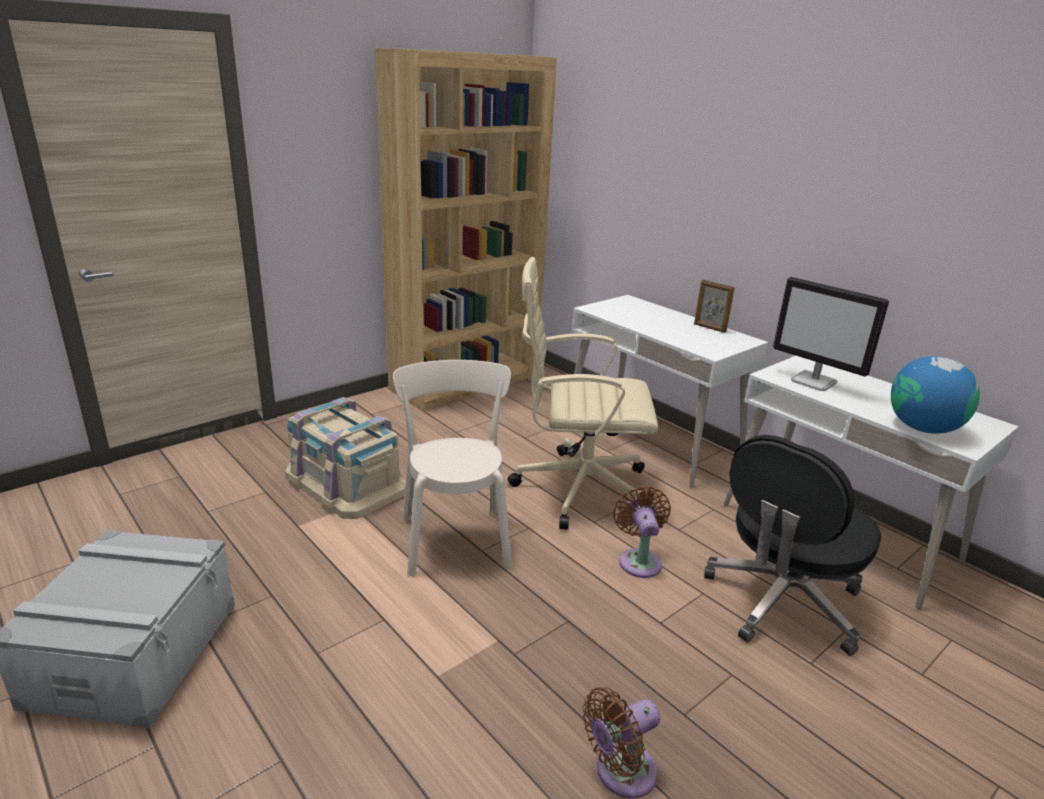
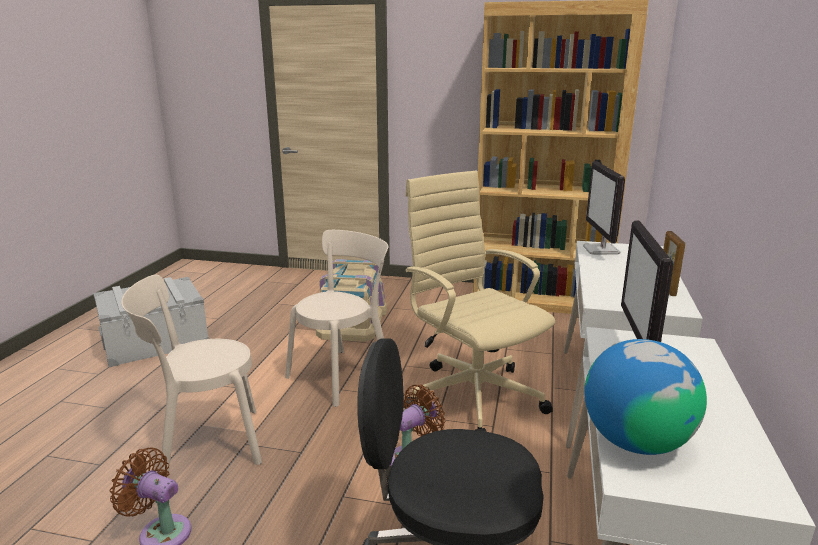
camera: 55 degrees right, 5 degrees down
none -> beige chair [121,275,262,478]
none -> monitor [583,161,625,255]

